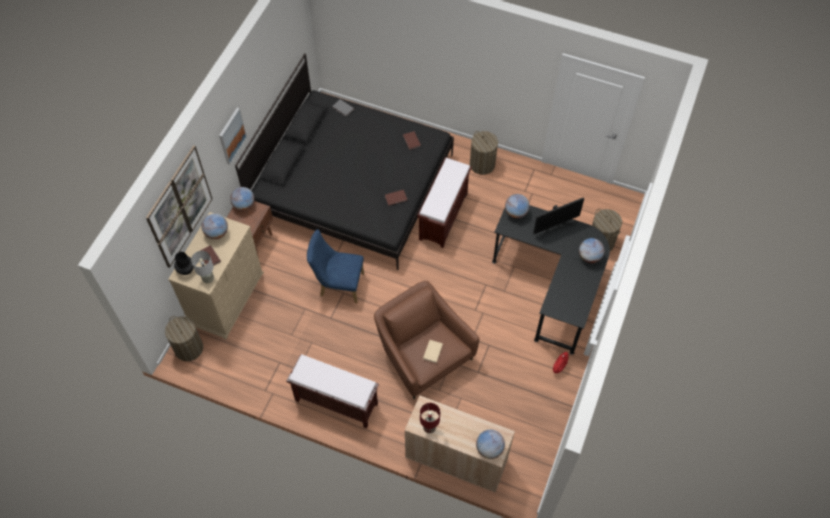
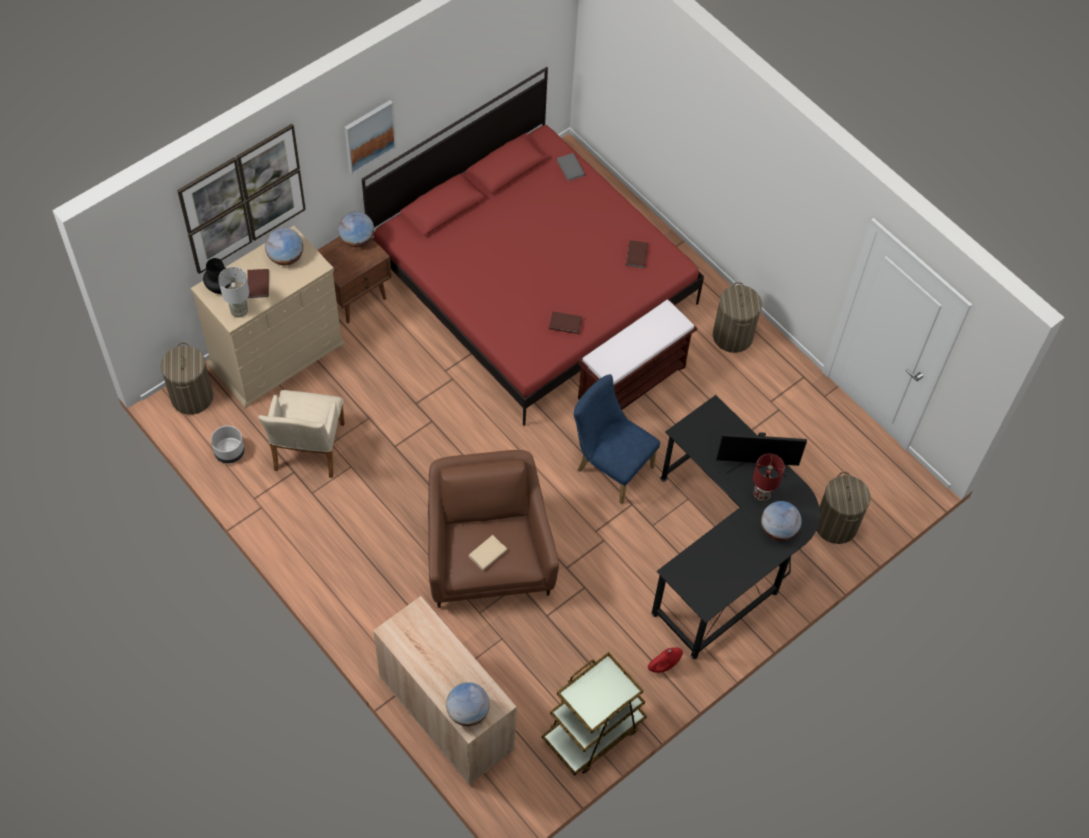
camera: 25 degrees right, 0 degrees up
black bed [235,53,454,270] -> red bed [362,67,704,426]
brown bench [286,354,379,429] -> none
blue chair [307,229,364,303] -> blue chair moved to [573,374,660,504]
red table lamp [420,403,440,433] -> red table lamp moved to [753,454,785,501]
globe [505,194,530,218] -> none
none -> grey planter [211,426,245,464]
none -> beige armchair [259,390,344,478]
none -> brown cart [542,652,647,776]

